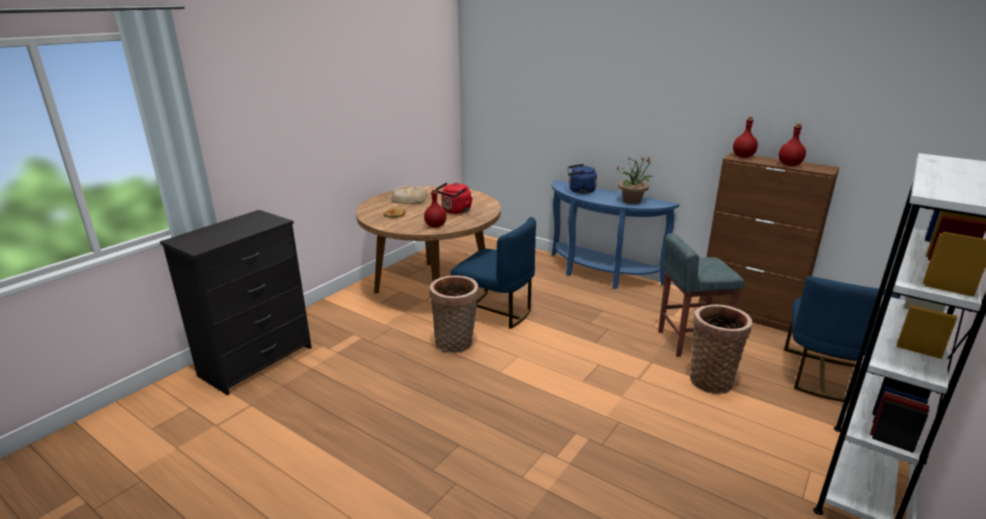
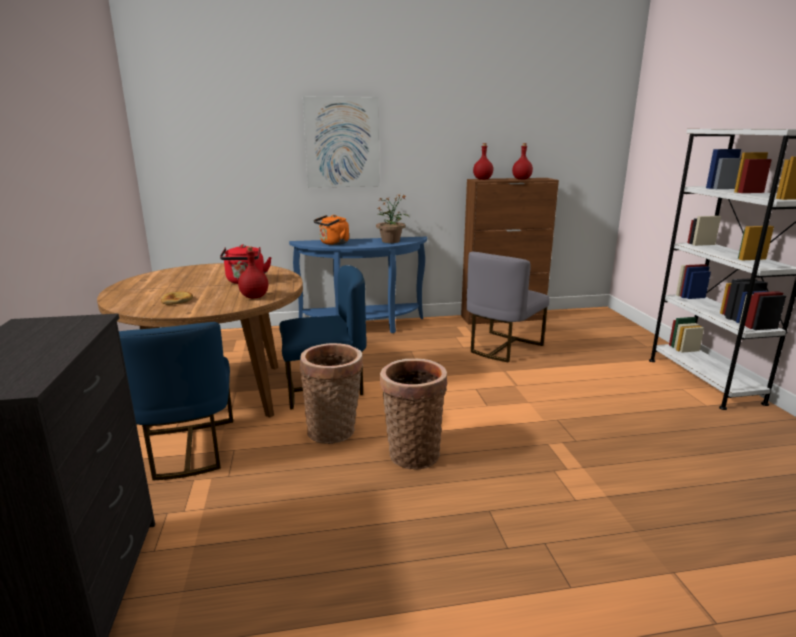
camera: 45 degrees left, 5 degrees down
bread [392,186,428,204] -> none
blue kettle [568,164,597,194] -> orange kettle [314,215,349,245]
grey stool [658,233,745,357] -> grey chair [467,252,550,362]
basket [690,304,752,394] -> basket moved to [380,359,447,470]
blue chair [784,276,900,403] -> blue chair moved to [119,322,233,480]
none -> picture [303,97,380,188]

